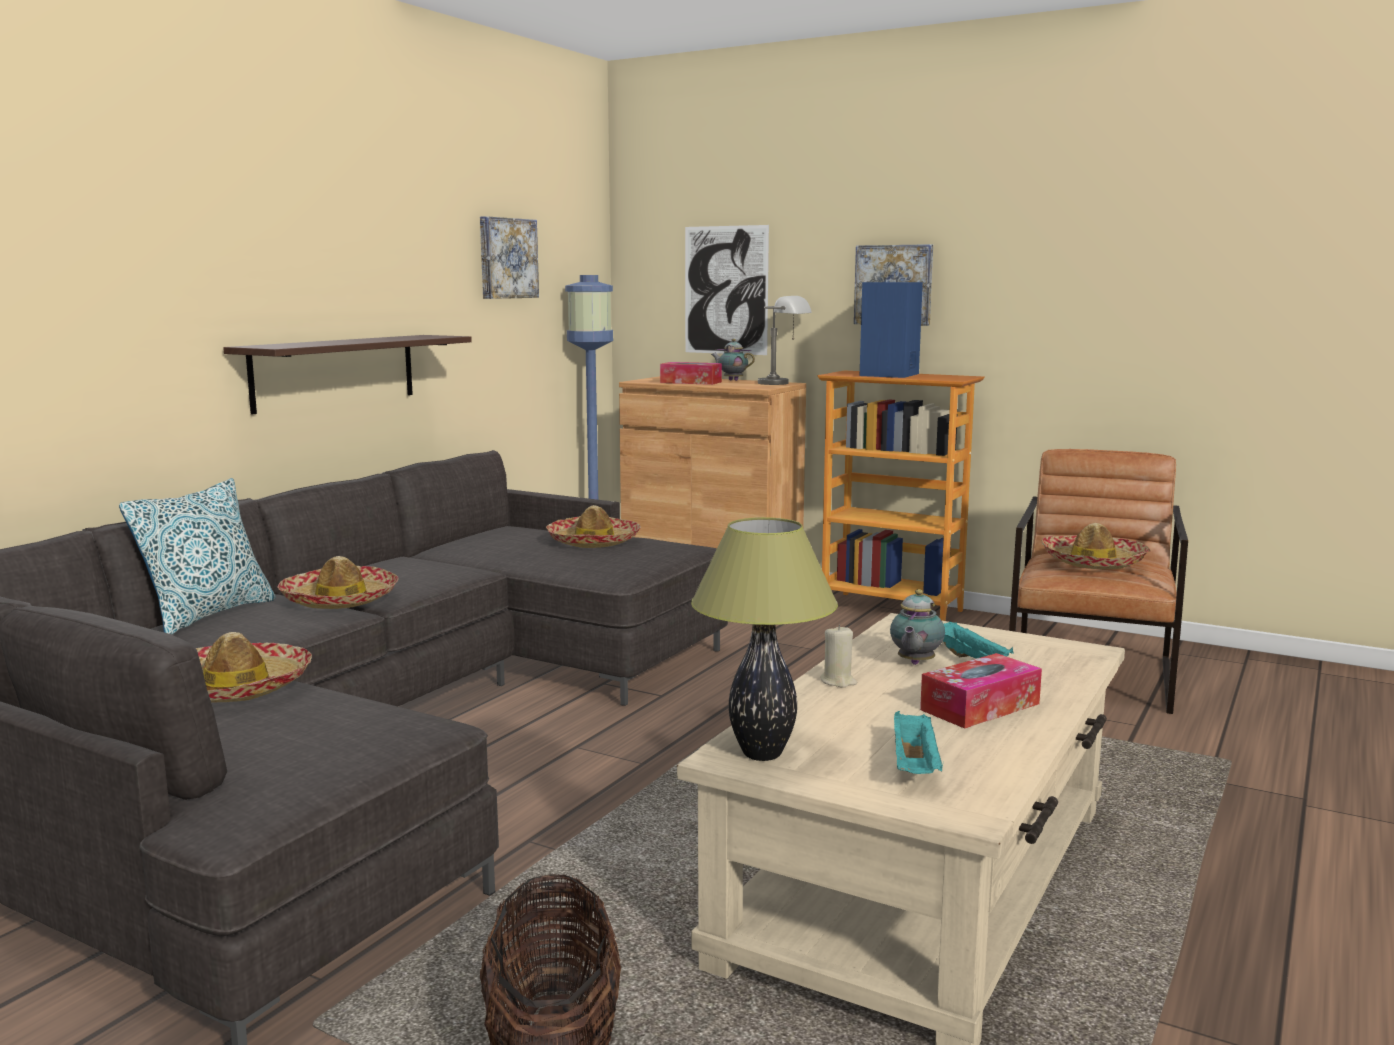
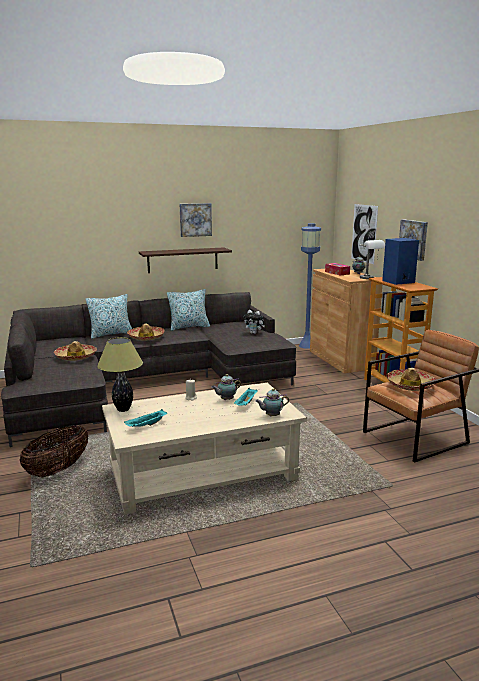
camera: 40 degrees right, 5 degrees up
picture [480,216,539,299] -> picture moved to [180,203,212,237]
hat [546,505,641,548] -> plush toy [244,310,265,334]
tissue box [920,653,1042,728] -> none
none -> pillow [167,289,210,331]
none -> teapot [255,388,289,416]

